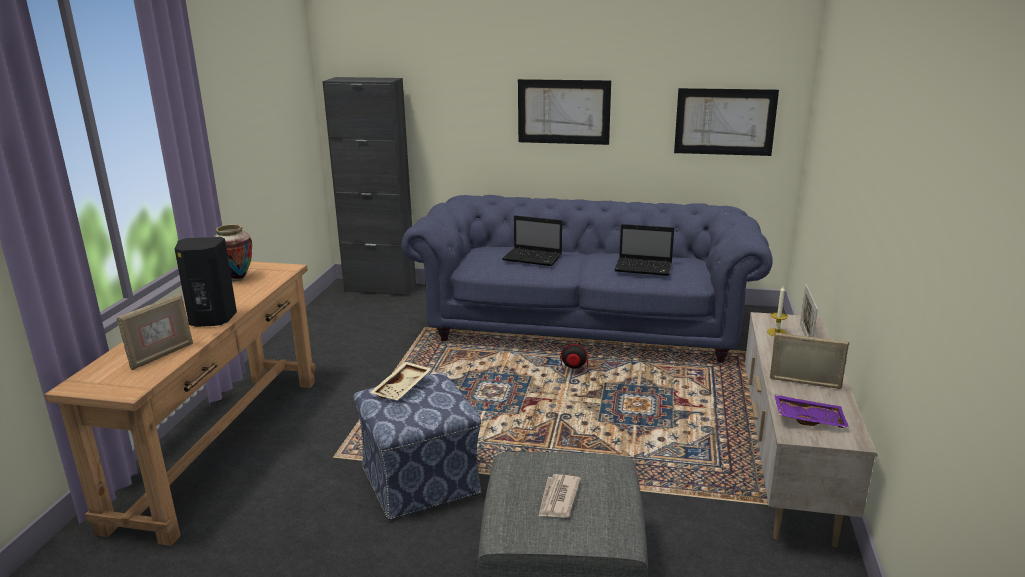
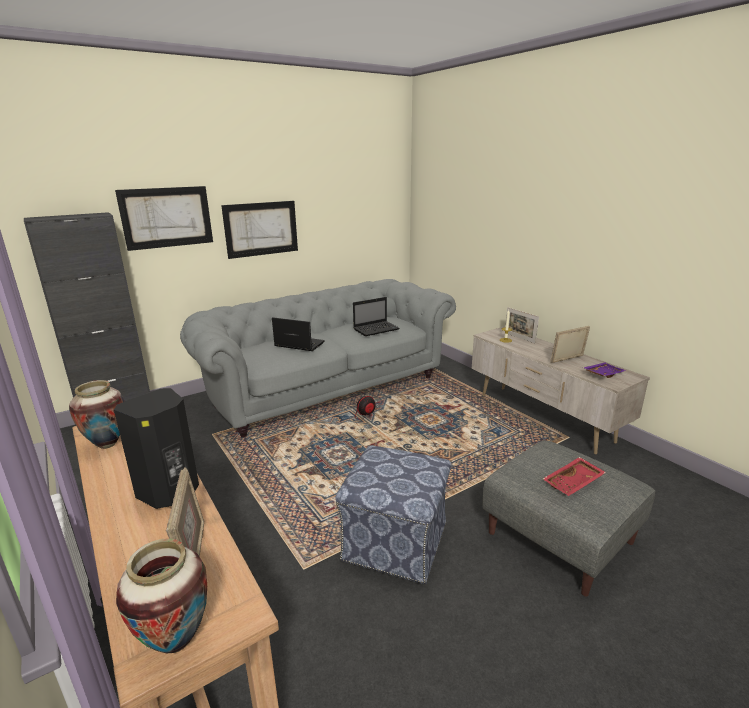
camera: 45 degrees left, 0 degrees up
beige tray [370,362,432,400] -> none
blue sofa [402,195,773,363] -> grey sofa [180,279,456,437]
laptop [502,216,562,266] -> laptop turned 135 degrees counterclockwise [272,317,325,351]
newspaper [538,474,581,518] -> red tray [543,457,606,496]
picture [674,88,779,156] -> picture moved to [115,186,213,251]
none -> vase [116,538,207,654]

